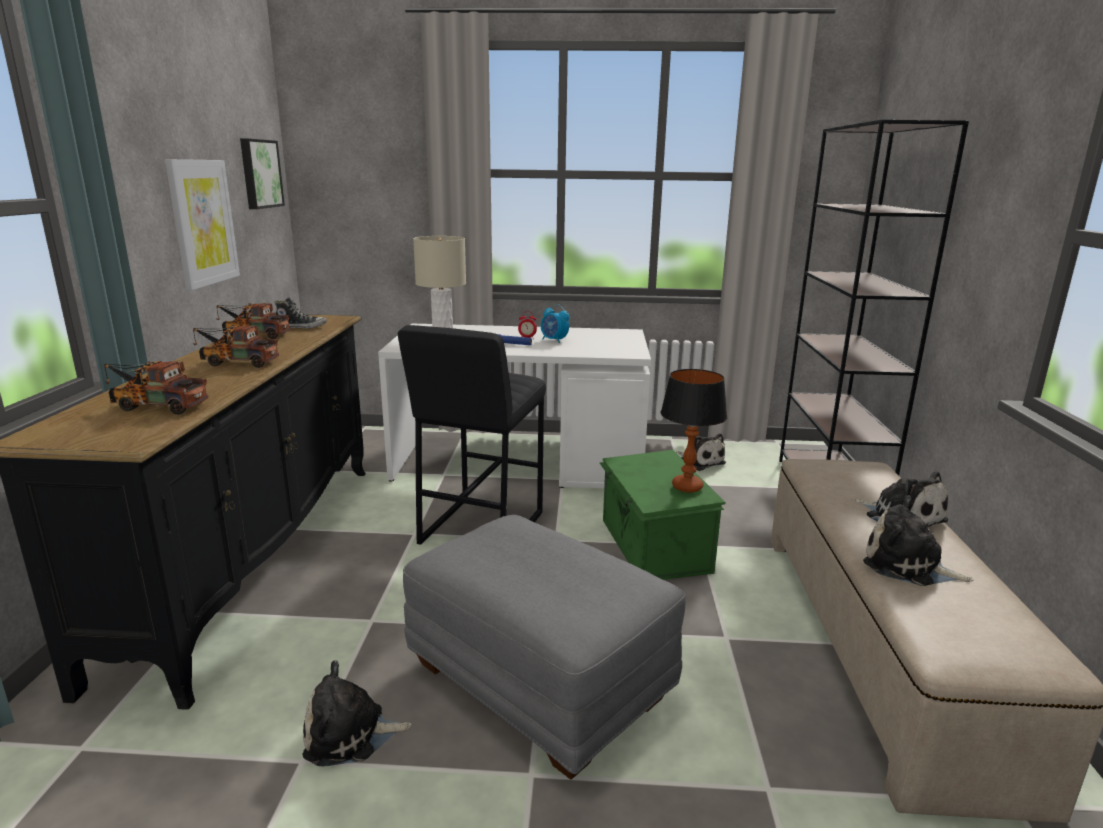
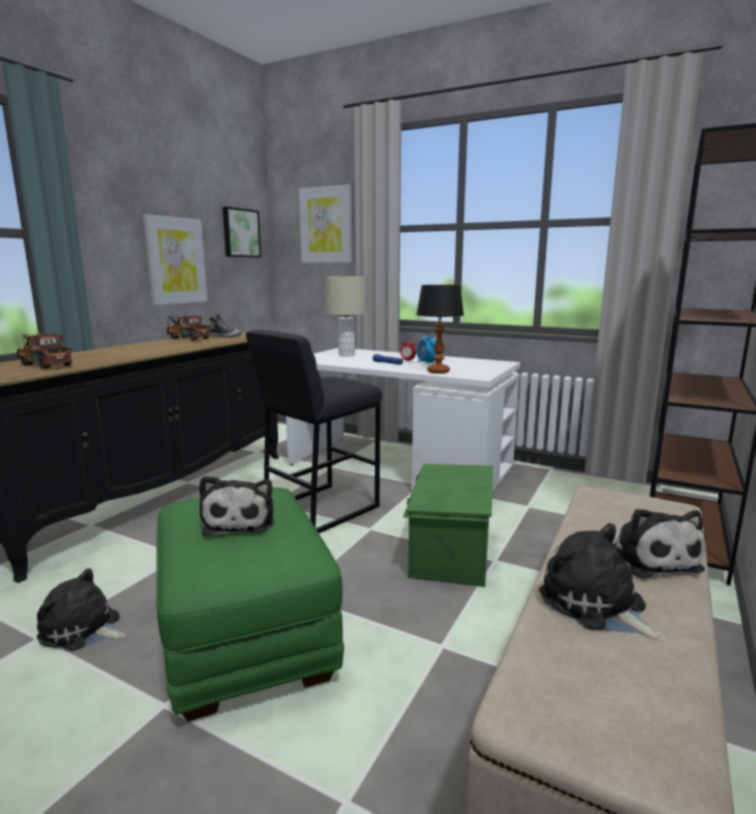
camera: 25 degrees right, 5 degrees down
toy truck [193,325,279,368] -> none
grey ottoman [403,515,686,780] -> green ottoman [156,487,344,721]
table lamp [660,369,727,492] -> table lamp moved to [416,285,464,374]
plush toy [676,433,726,471] -> plush toy moved to [199,476,274,536]
none -> picture [299,184,352,263]

